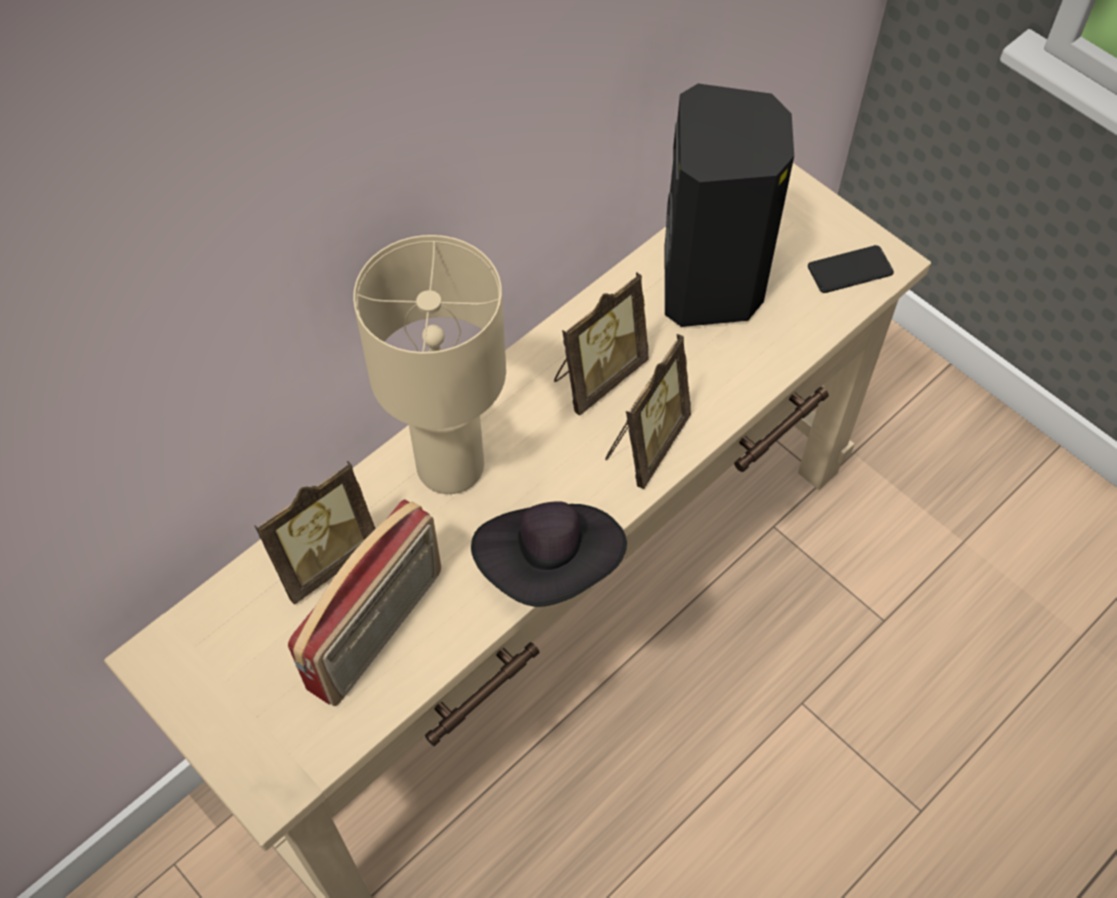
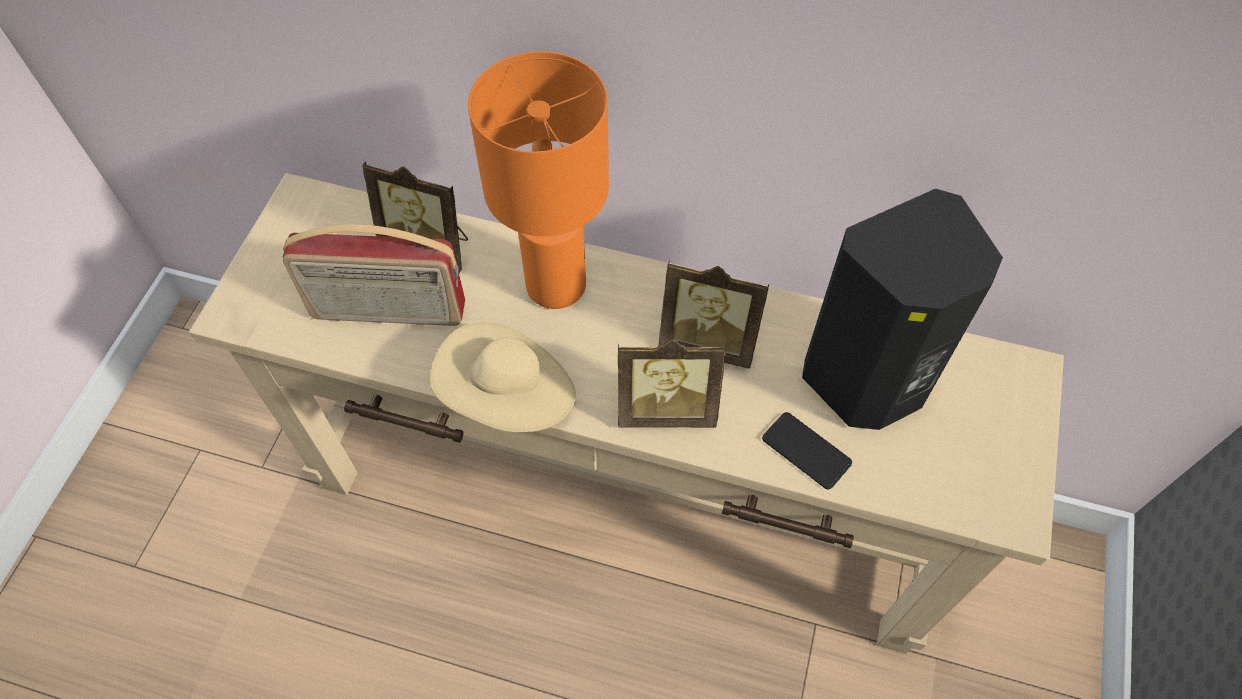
camera: 60 degrees right, 0 degrees up
beige table lamp [353,235,506,494] -> orange table lamp [468,51,609,309]
black hat [471,501,627,607] -> beige hat [430,323,576,432]
phone [808,245,894,293] -> phone moved to [762,412,852,489]

